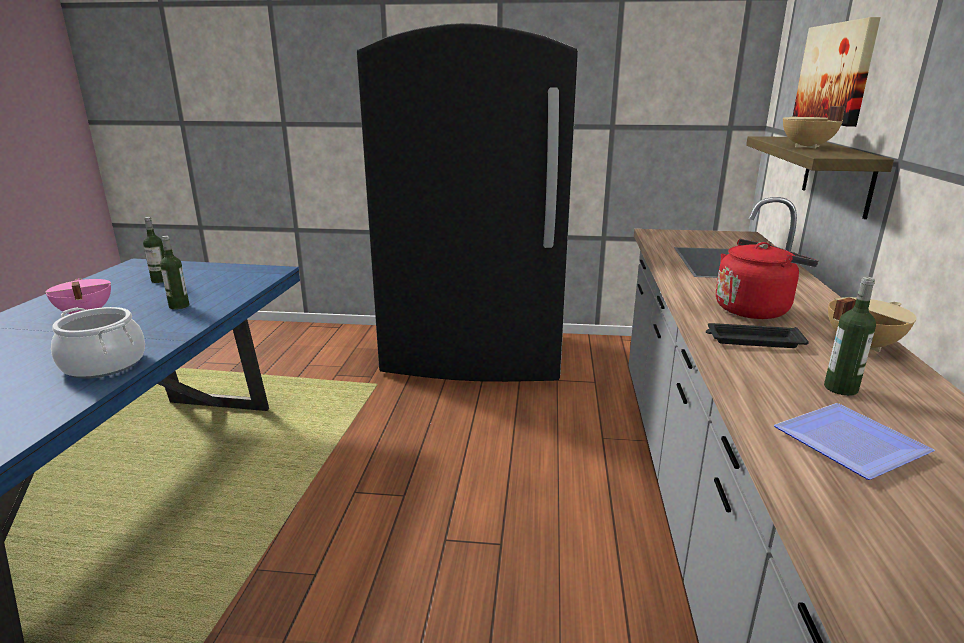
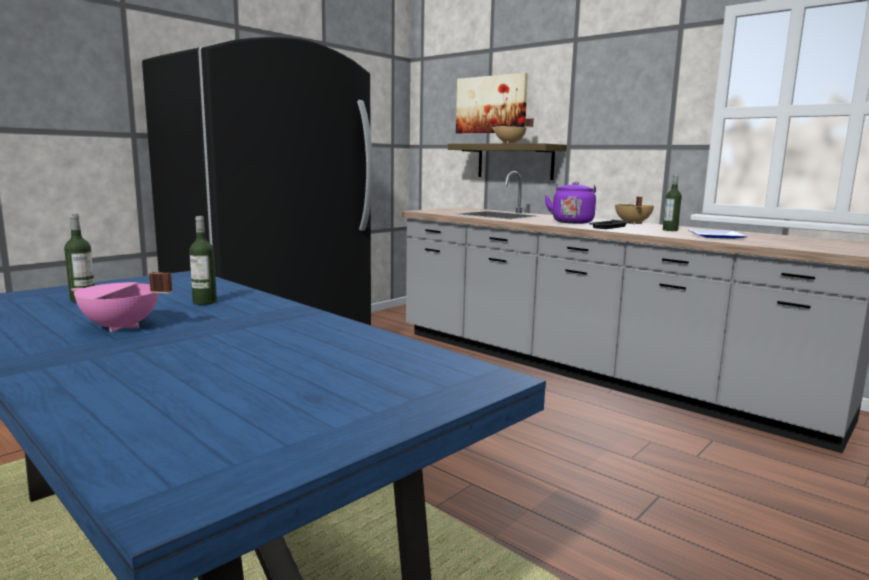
camera: 55 degrees left, 10 degrees down
cooking pot [51,307,145,379] -> none
red kettle [716,239,818,319] -> purple kettle [544,182,596,224]

